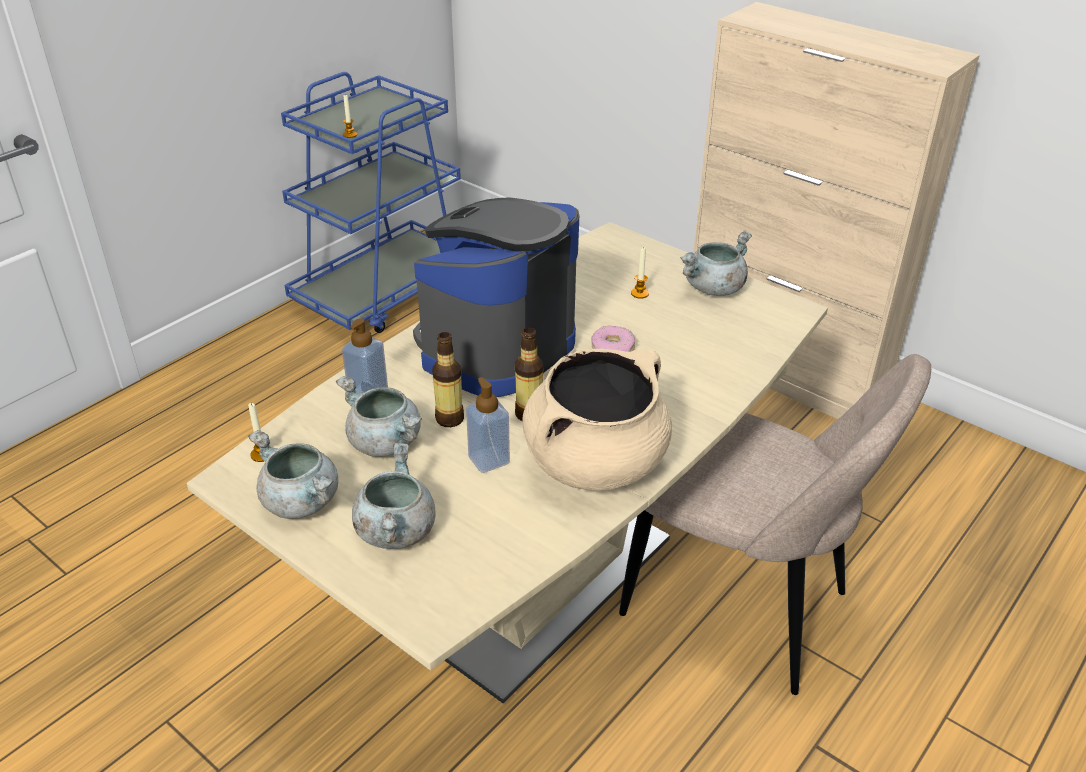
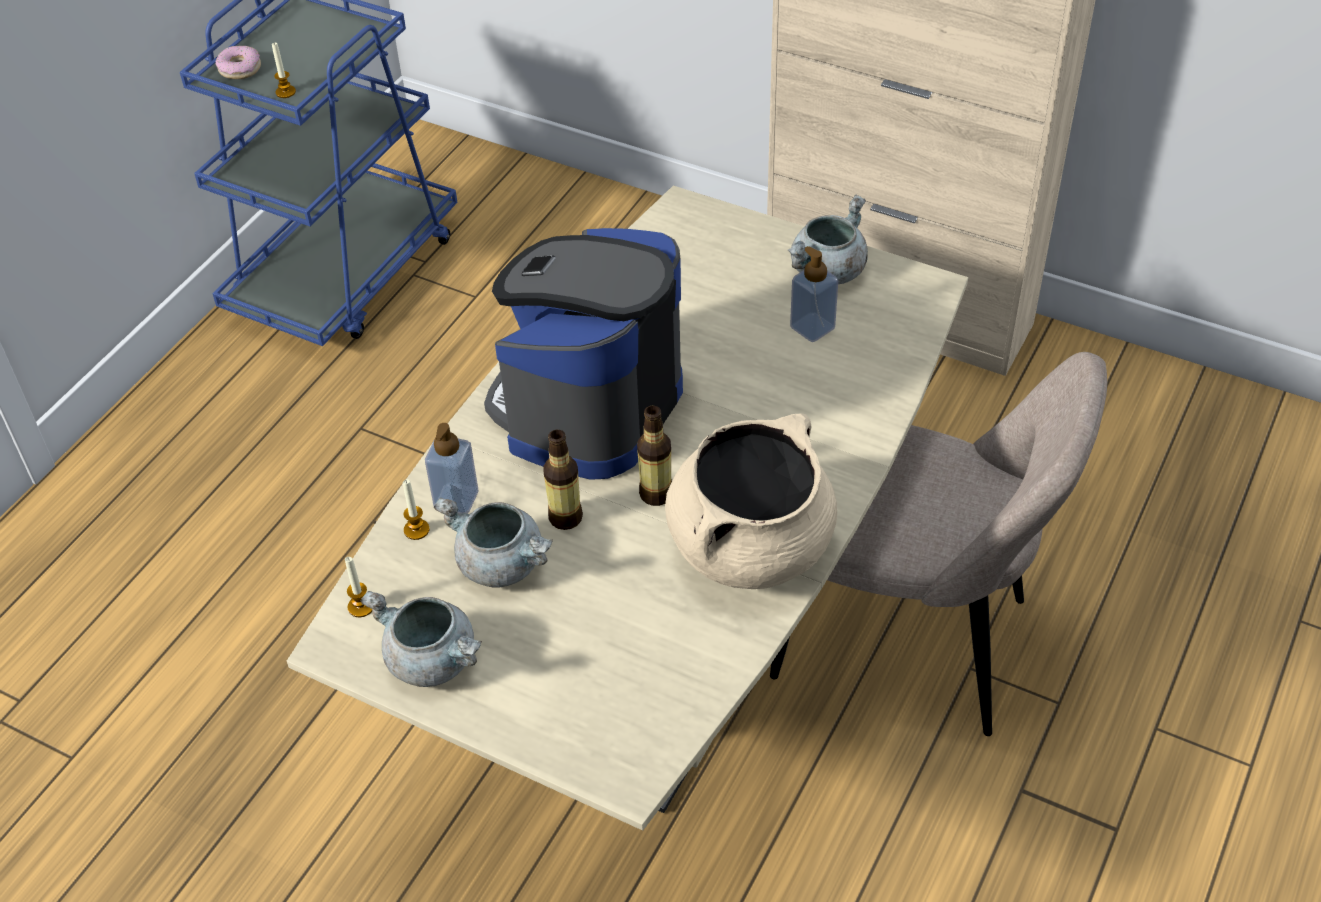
camera: 10 degrees left, 10 degrees up
grey cooking pot [352,443,436,549] -> none
soap dispenser [466,377,510,473] -> soap dispenser moved to [790,246,838,342]
donut [591,326,635,352] -> donut moved to [215,46,261,79]
candle [631,247,649,299] -> candle moved to [403,479,429,540]

